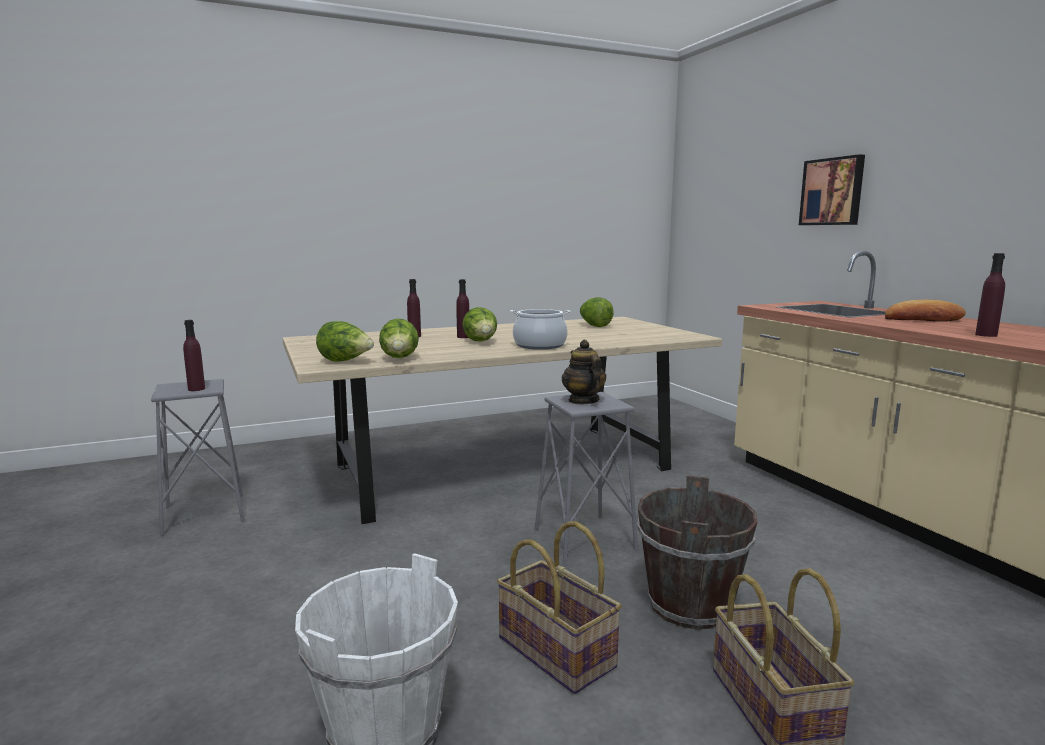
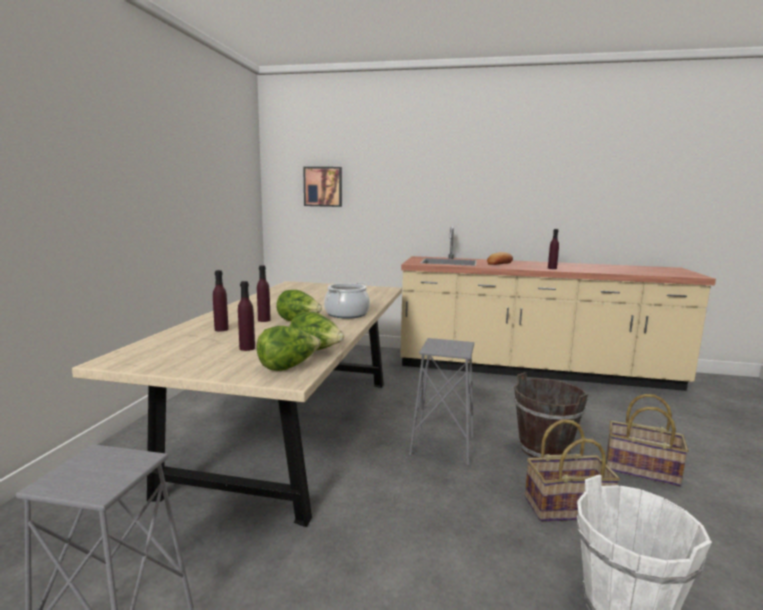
camera: 55 degrees left, 0 degrees up
purple bottle [183,320,205,391] -> purple bottle moved to [238,281,255,351]
teapot [562,340,606,404] -> none
lettuce [580,297,614,327] -> none
picture [799,154,865,225] -> picture moved to [303,167,342,207]

